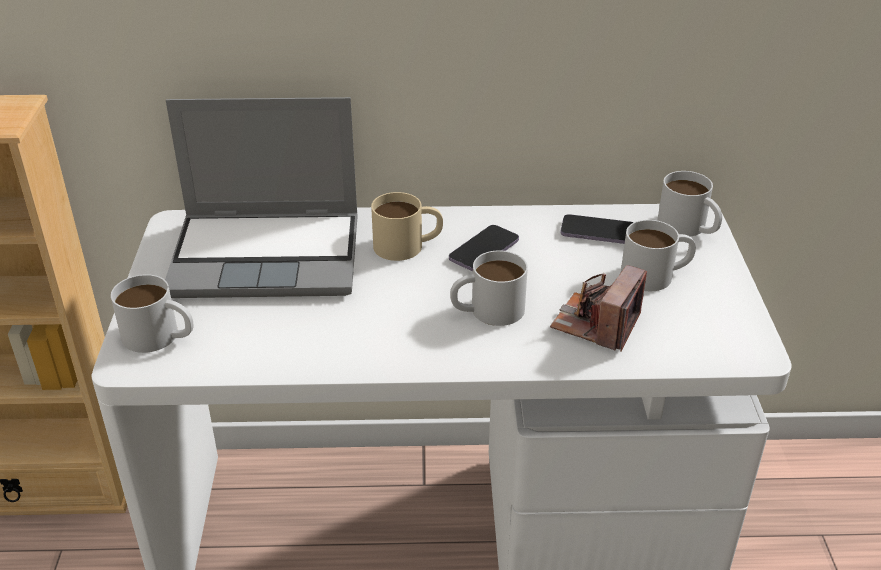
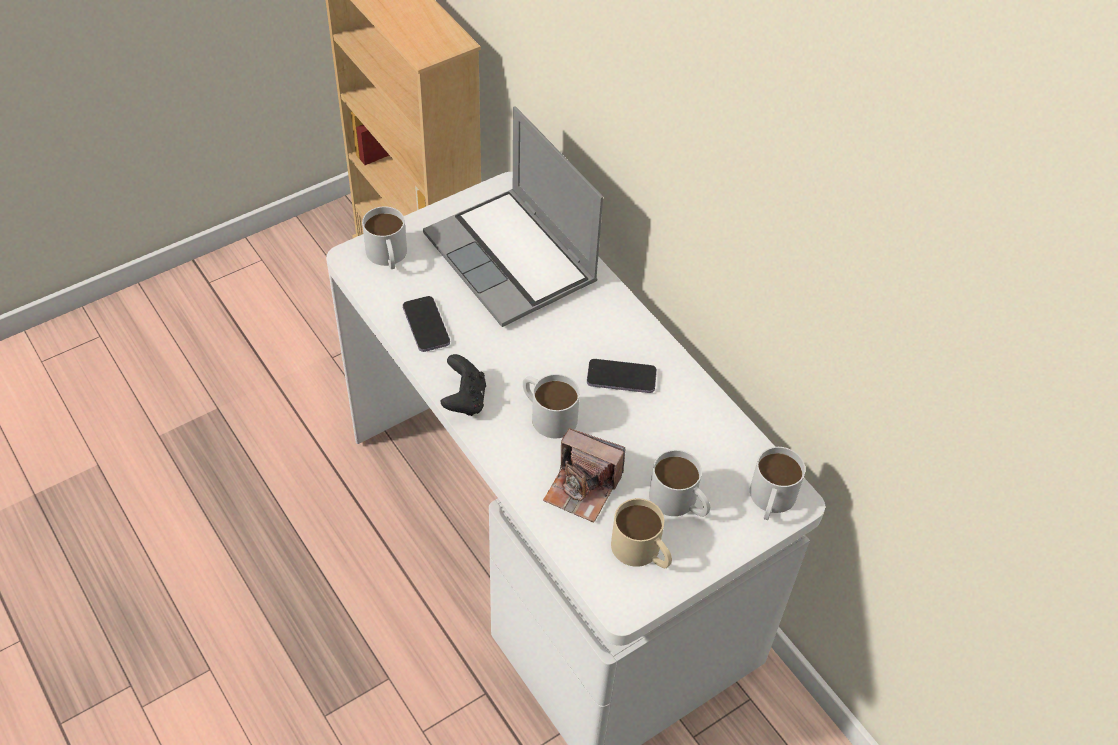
camera: 55 degrees right, 15 degrees up
beige mug [371,192,443,261] -> beige mug moved to [611,498,672,568]
camera [550,265,647,352] -> camera turned 150 degrees counterclockwise [543,428,625,522]
phone [560,214,634,244] -> phone moved to [403,296,450,352]
none -> black game controller [441,354,486,416]

